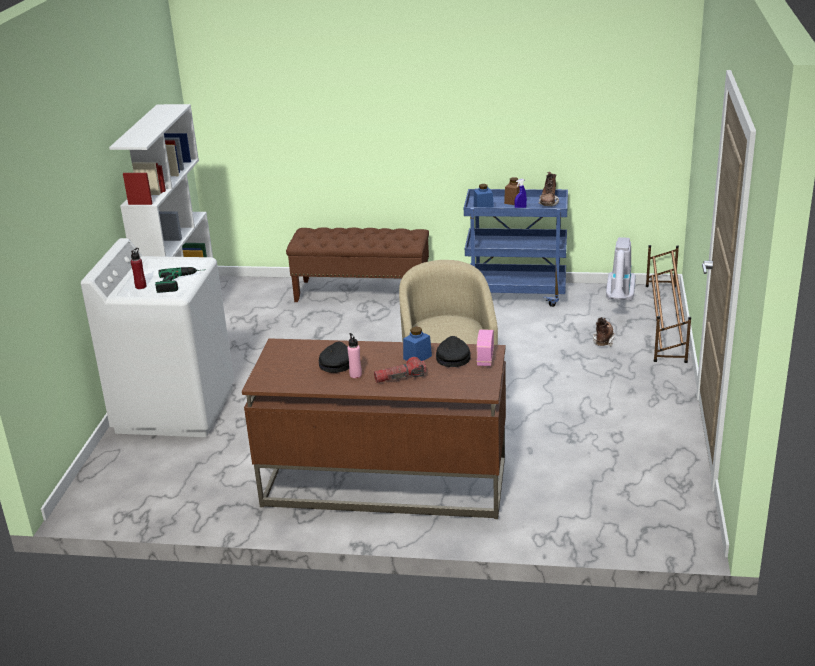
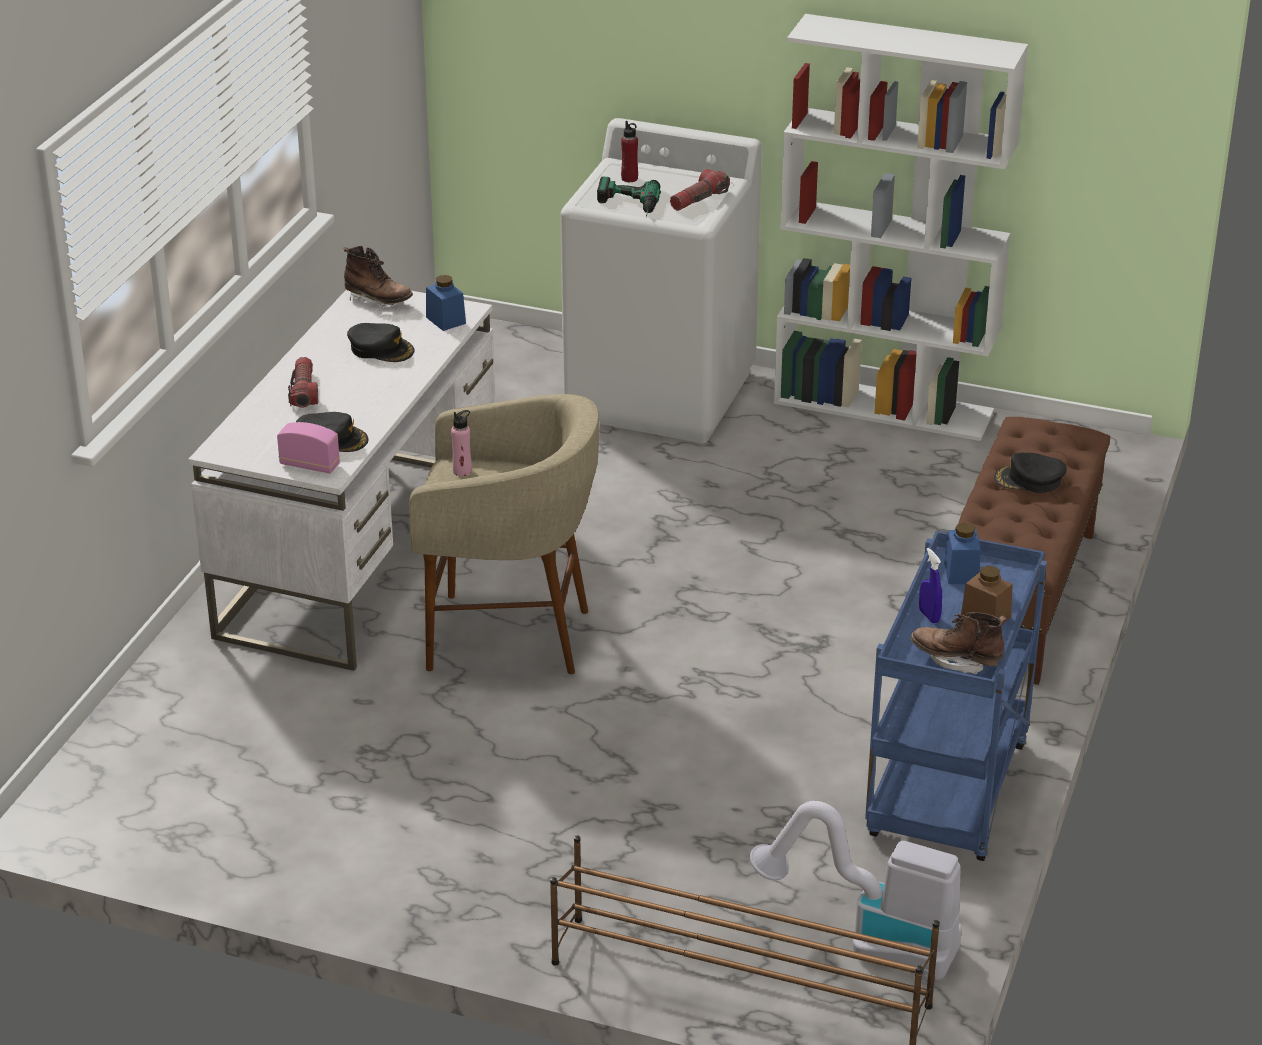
camera: 100 degrees right, 5 degrees up
brown desk [242,338,506,519] -> white desk [188,289,495,671]
pink bottle [347,333,362,378] -> pink bottle moved to [451,410,472,476]
blue jar [403,327,432,361] -> blue jar moved to [426,275,466,331]
brown boot [593,317,615,347] -> brown boot moved to [343,246,413,306]
none -> flashlight [670,169,730,211]
none -> black cap [994,452,1067,493]

